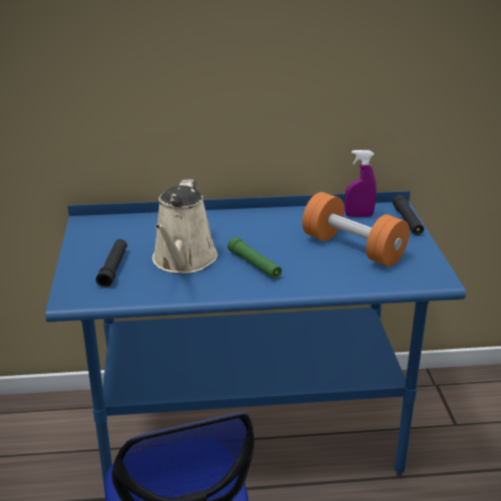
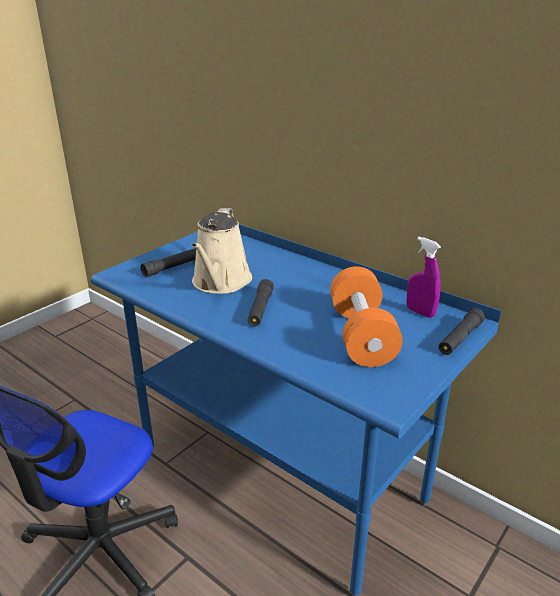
camera: 45 degrees right, 0 degrees up
beige watering can [152,179,218,274] -> beige watering can turned 45 degrees counterclockwise [192,208,252,294]
green flashlight [228,237,282,279] -> black flashlight [247,279,274,326]

